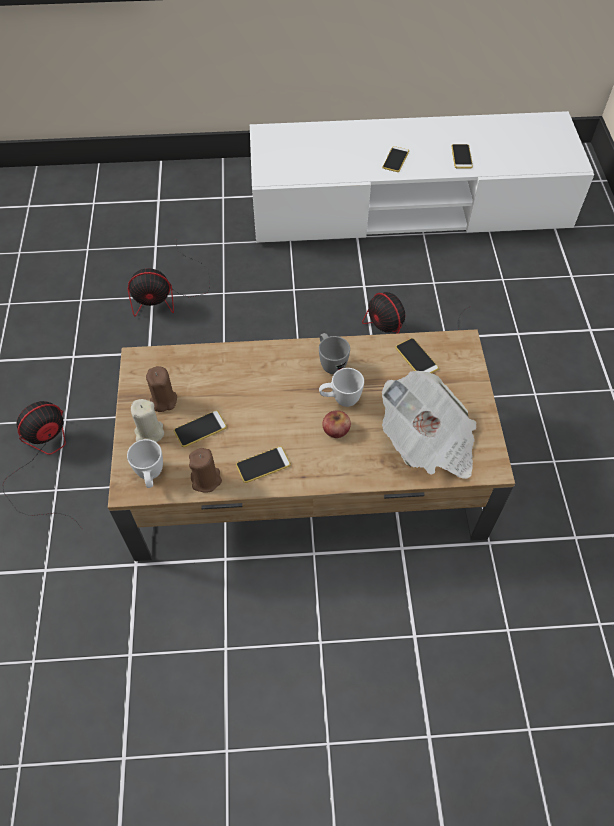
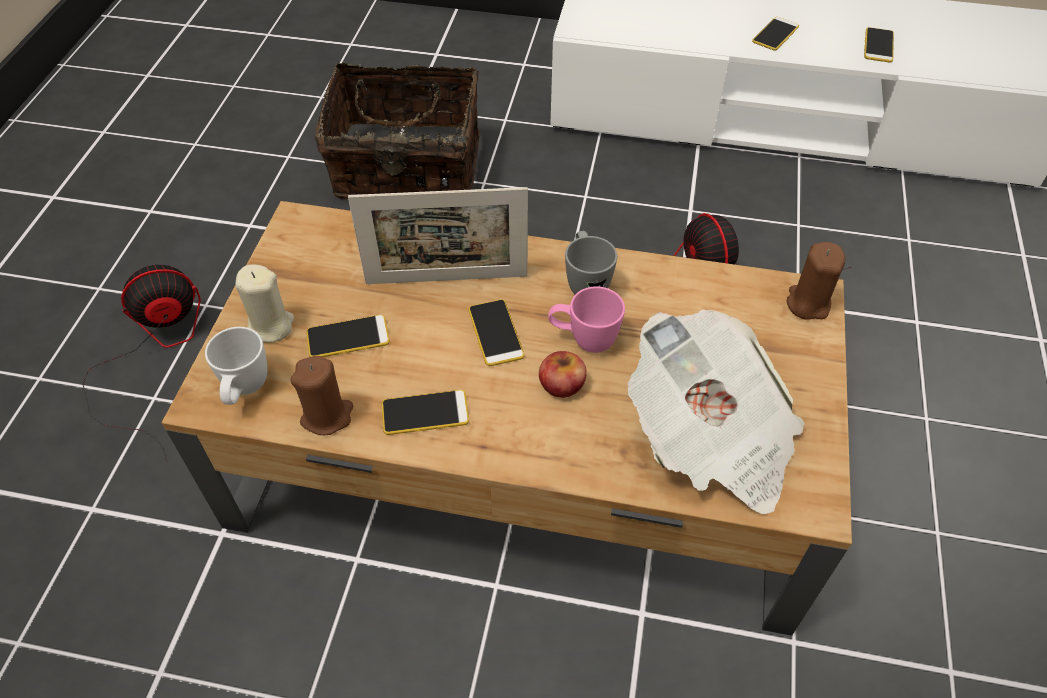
camera: 15 degrees right, 5 degrees down
fan [128,246,210,317] -> basket [315,62,480,199]
brown candle [146,366,177,412] -> brown candle moved to [787,242,845,320]
white mug [319,368,364,407] -> pink mug [548,286,625,353]
phone [395,338,439,373] -> phone moved to [468,299,525,366]
none -> picture frame [348,187,528,284]

